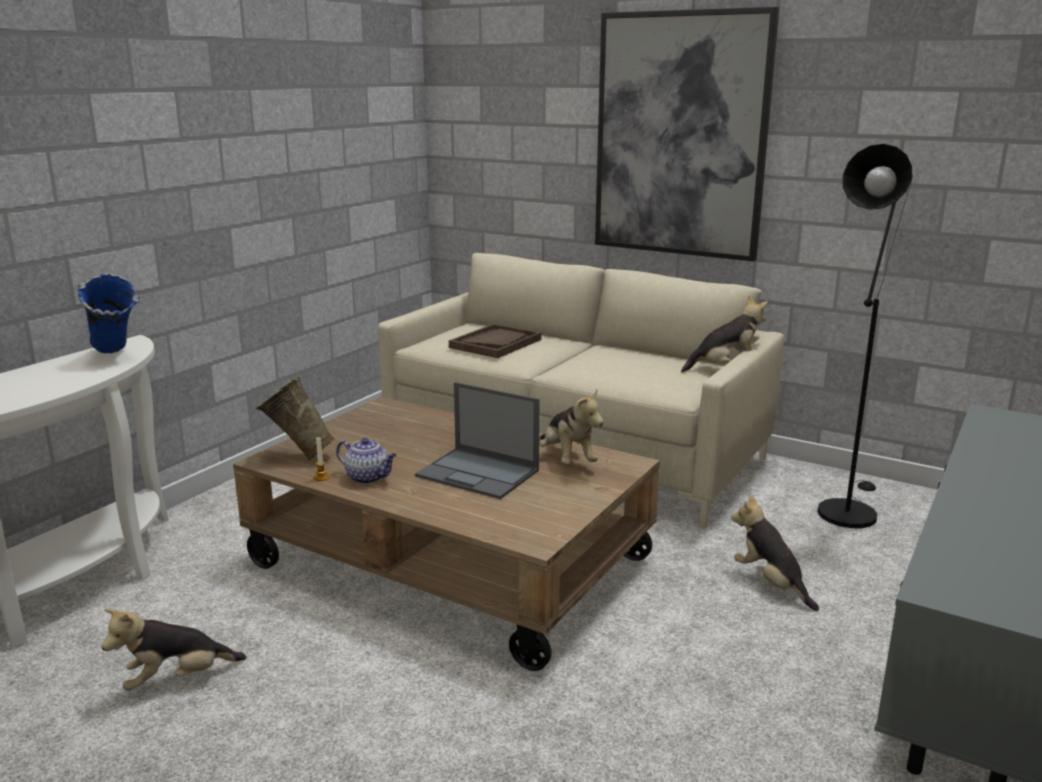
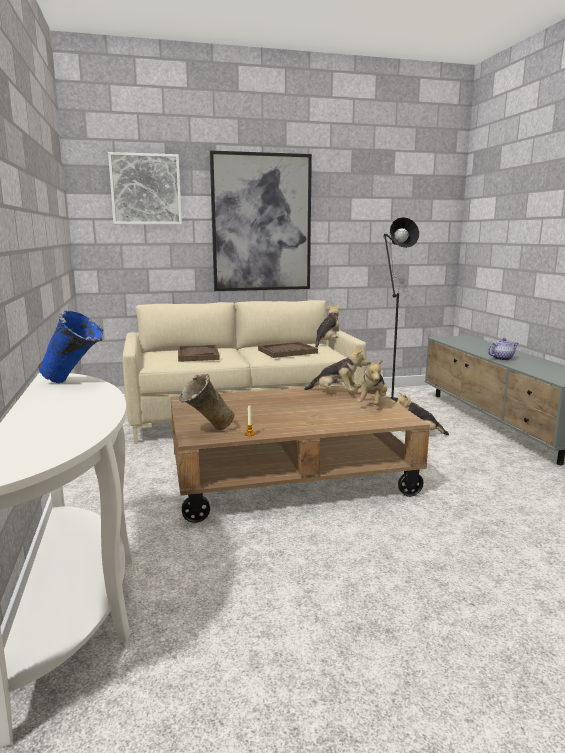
camera: 45 degrees left, 5 degrees down
plush toy [101,609,246,691] -> plush toy moved to [357,359,387,405]
teapot [336,438,397,484] -> teapot moved to [488,338,518,361]
laptop [415,382,539,499] -> none
none -> picture [108,152,182,225]
none -> brown tray [258,342,318,358]

